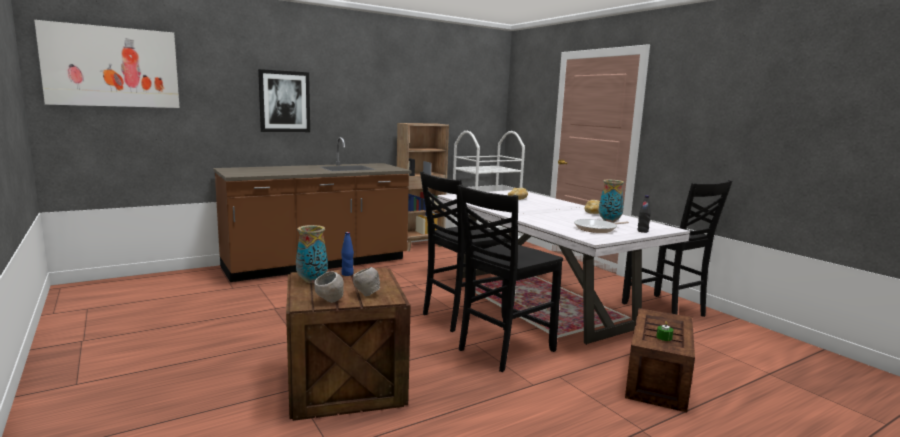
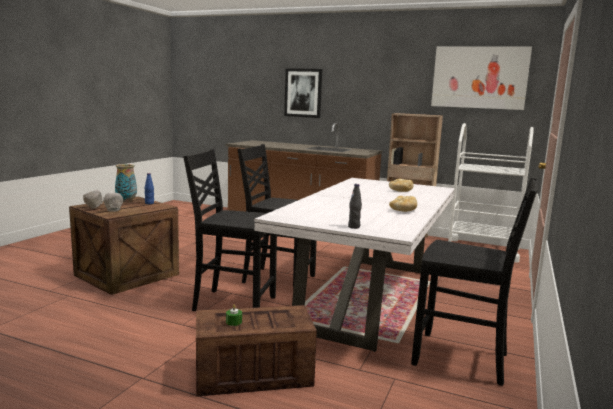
camera: 55 degrees right, 0 degrees up
picture [34,20,180,108] -> picture moved to [431,46,532,110]
frying pan [574,219,629,233] -> none
vase [598,180,624,223] -> none
black chair [622,180,732,317] -> black chair turned 90 degrees counterclockwise [411,178,538,386]

